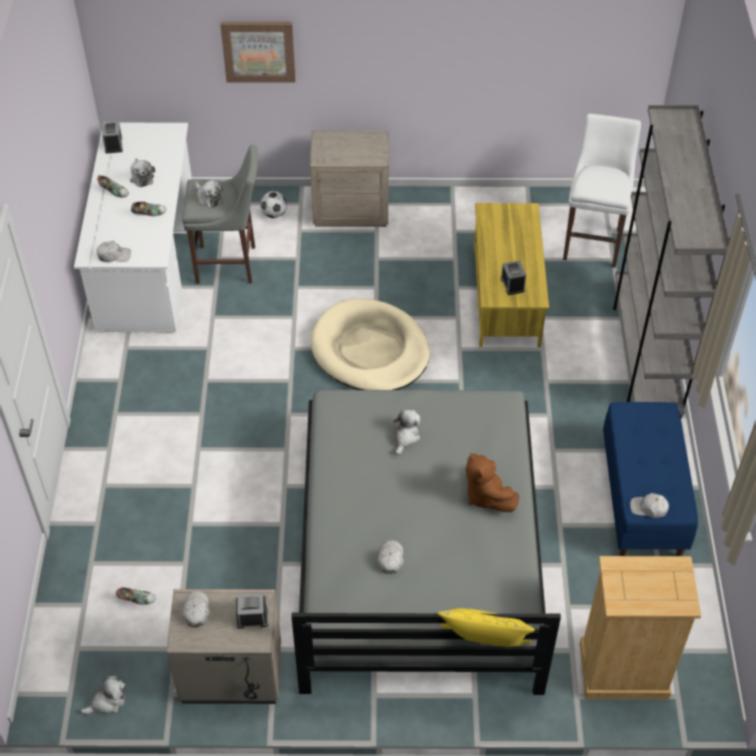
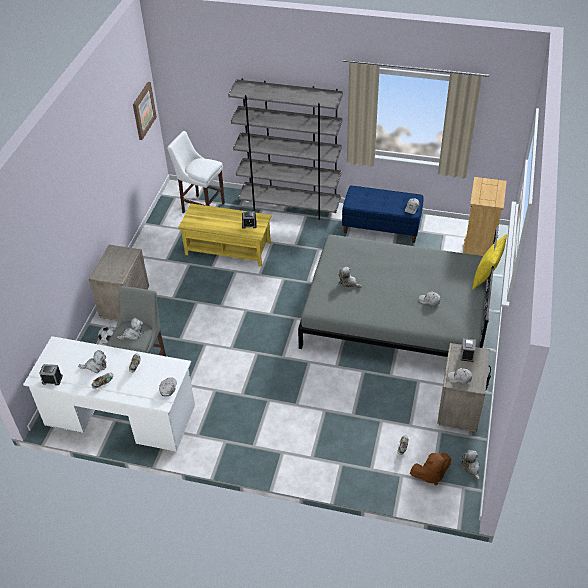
camera: 75 degrees left, 5 degrees down
picture [220,22,296,83] -> picture moved to [133,82,157,140]
beige dog bed [311,298,430,390] -> none
brown plush toy [466,453,520,512] -> brown plush toy moved to [410,453,451,485]

